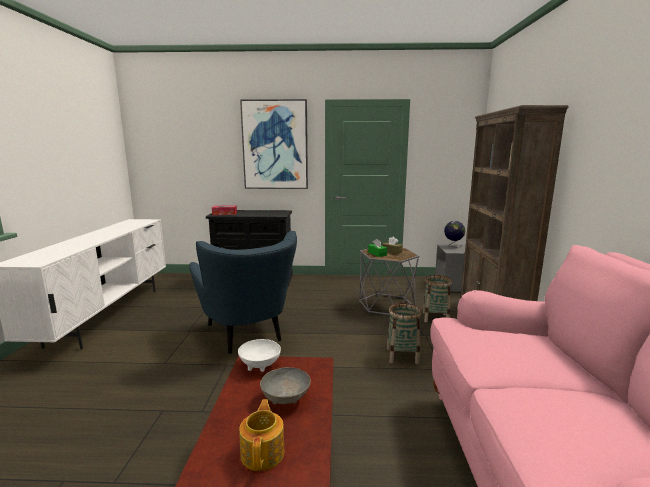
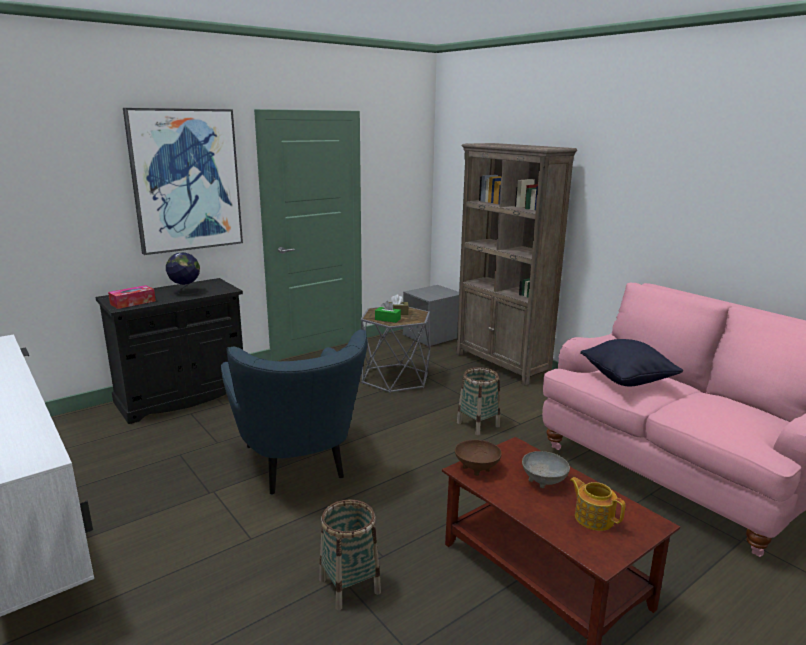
camera: 40 degrees left, 5 degrees up
blue armchair [189,231,297,354] -> blue armchair turned 45 degrees clockwise [221,330,368,495]
white bowl [238,339,281,372] -> brown bowl [455,440,502,476]
basket [423,275,452,323] -> basket moved to [319,499,381,610]
globe [444,221,465,247] -> globe moved to [166,252,200,295]
none -> black pillow [580,339,683,386]

